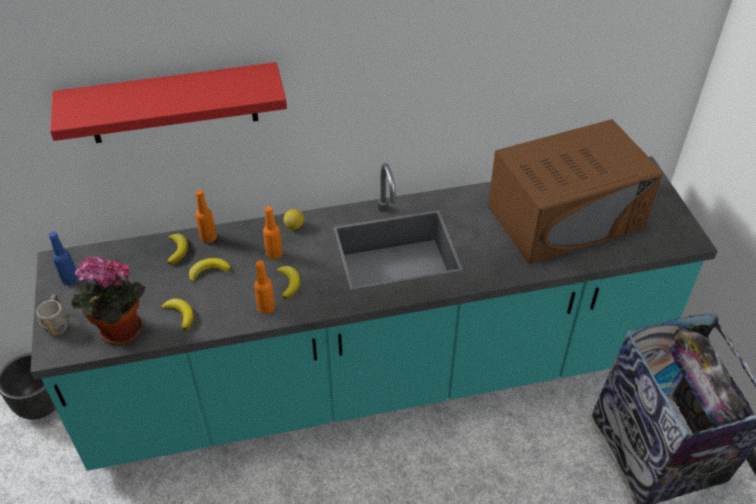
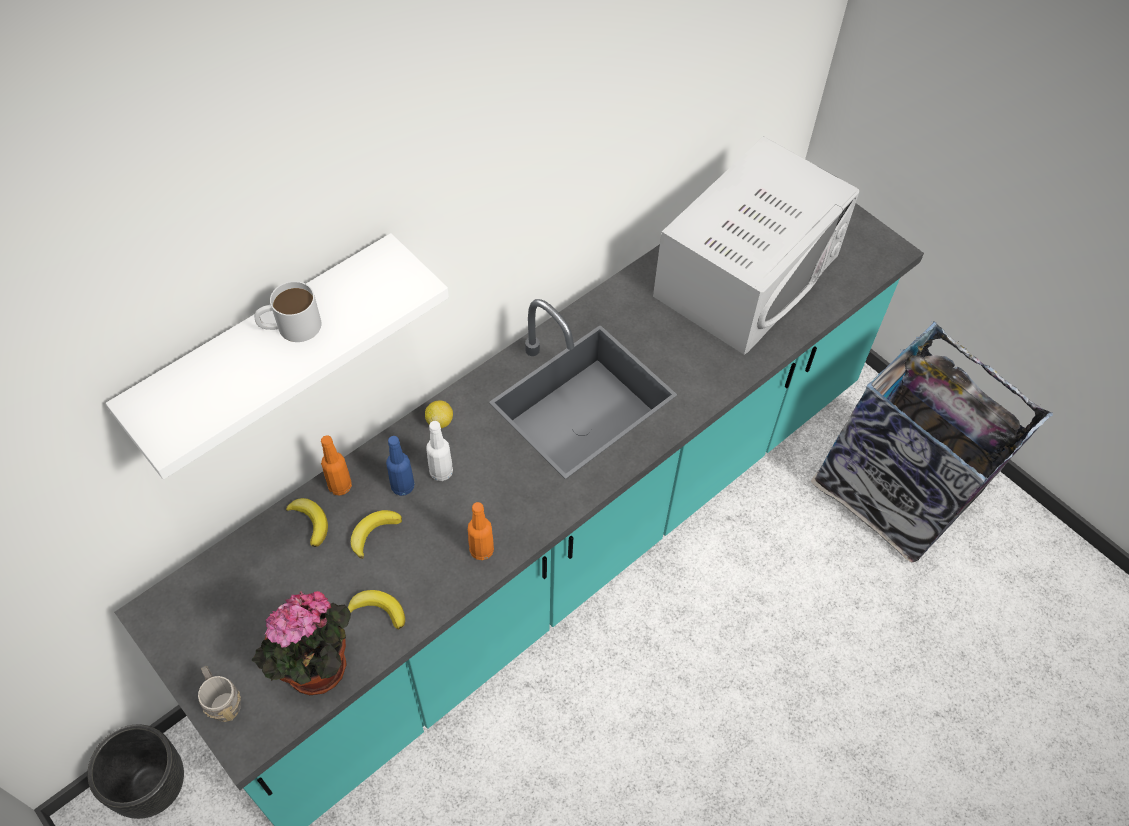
camera: 30 degrees left, 10 degrees up
blue bottle [49,232,79,285] -> blue bottle moved to [386,436,414,496]
red shelf [50,62,287,143] -> white shelf [106,233,449,480]
orange bottle [263,206,283,260] -> white bottle [426,421,453,481]
banana [276,266,300,299] -> none
brown microwave [488,119,663,264] -> white microwave [653,136,859,355]
none -> white mug [254,281,321,342]

